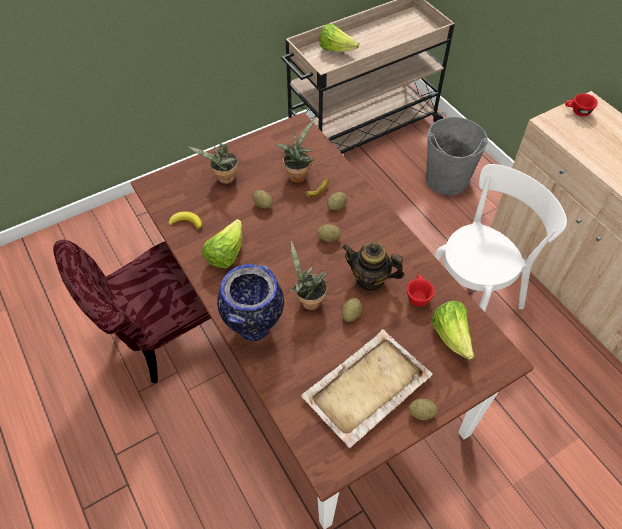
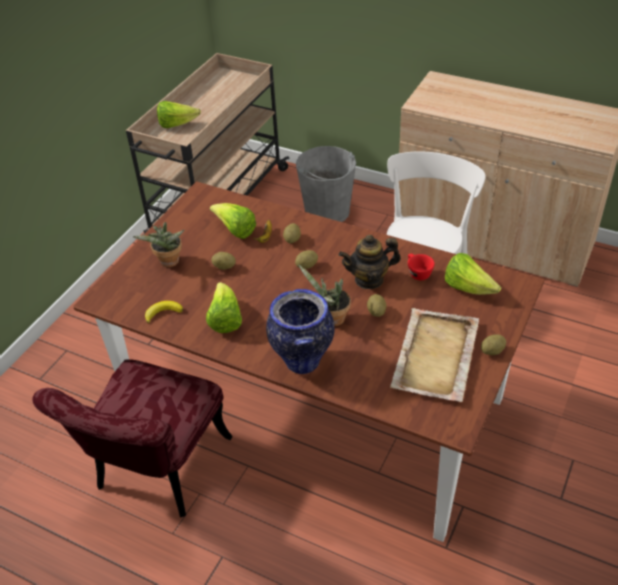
camera: 30 degrees left, 10 degrees down
potted plant [275,119,315,183] -> lettuce [210,203,256,239]
red cup [565,93,598,116] -> none

